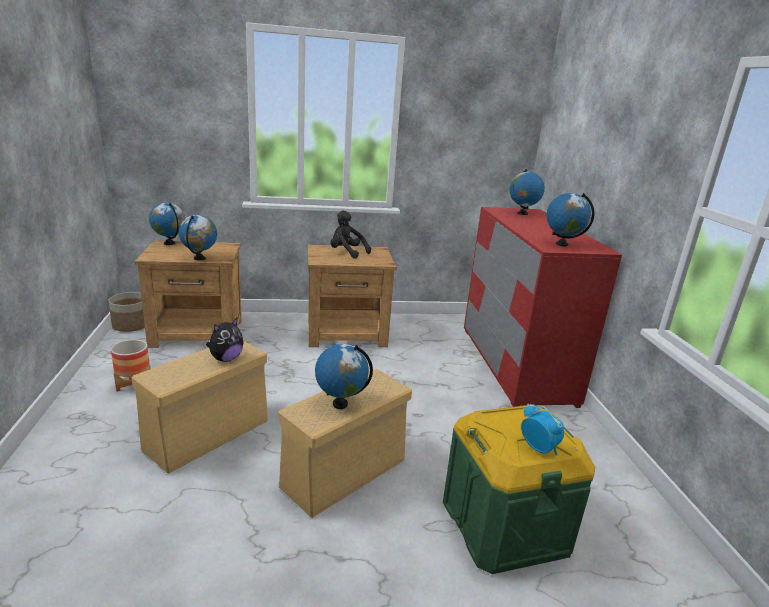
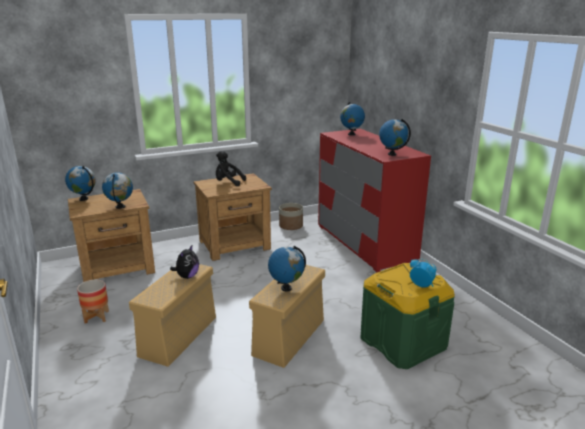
camera: 15 degrees left, 0 degrees up
planter [108,292,145,332] -> planter moved to [279,203,303,230]

